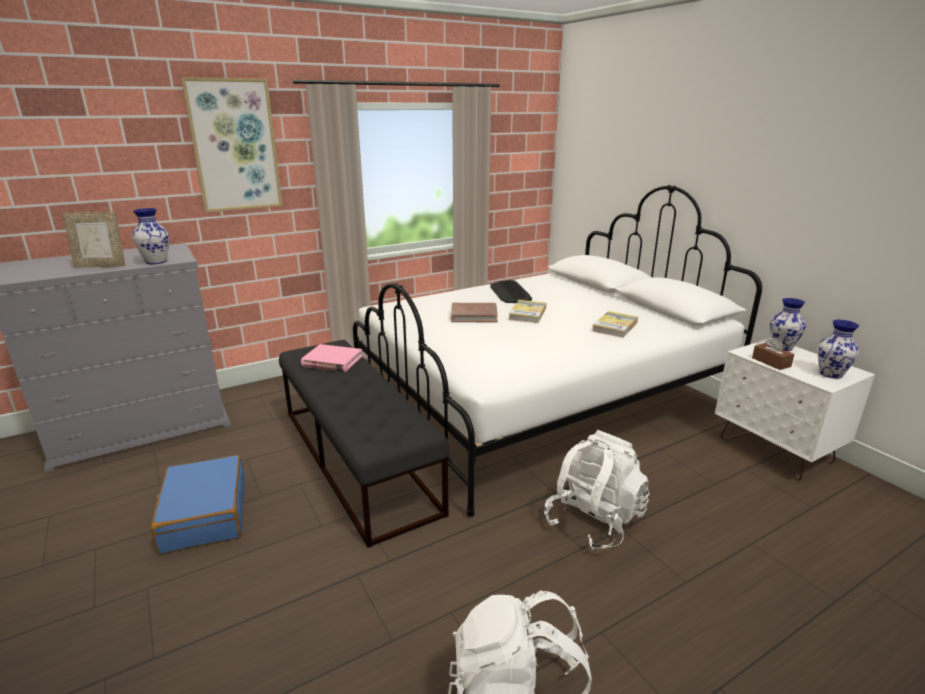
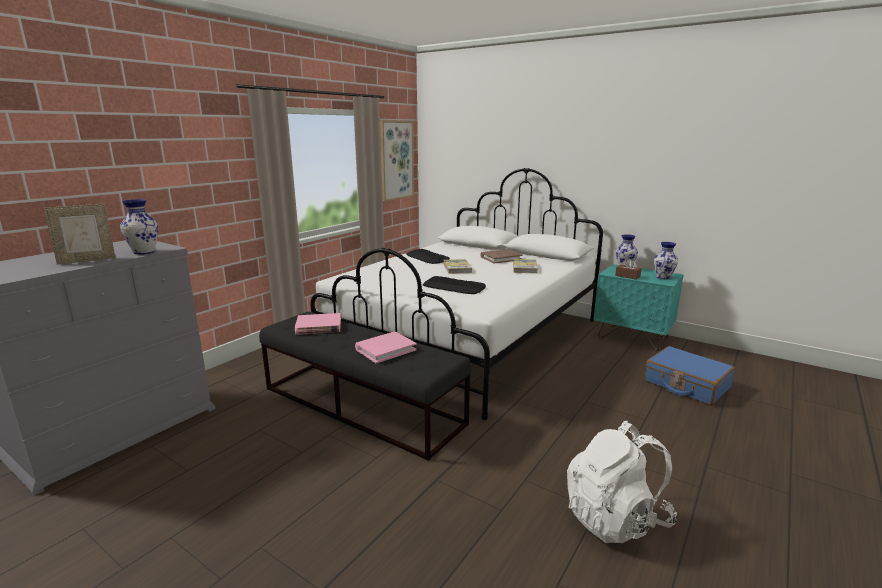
camera: 25 degrees left, 5 degrees down
blue suitcase [151,455,245,554] -> blue suitcase moved to [644,346,735,406]
picture [181,77,283,212] -> picture moved to [380,121,414,201]
brown book [451,303,498,322] -> brown book moved to [480,249,523,264]
white backpack [544,430,650,550] -> none
white nightstand [715,338,875,480] -> turquoise nightstand [594,264,684,351]
none -> pink book [355,332,417,363]
none -> keyboard [423,276,486,294]

